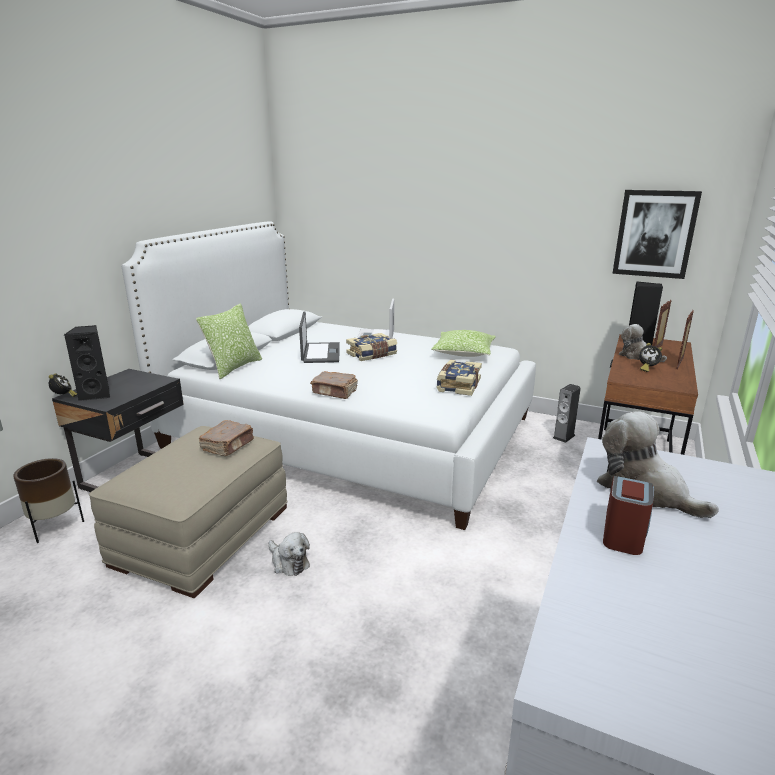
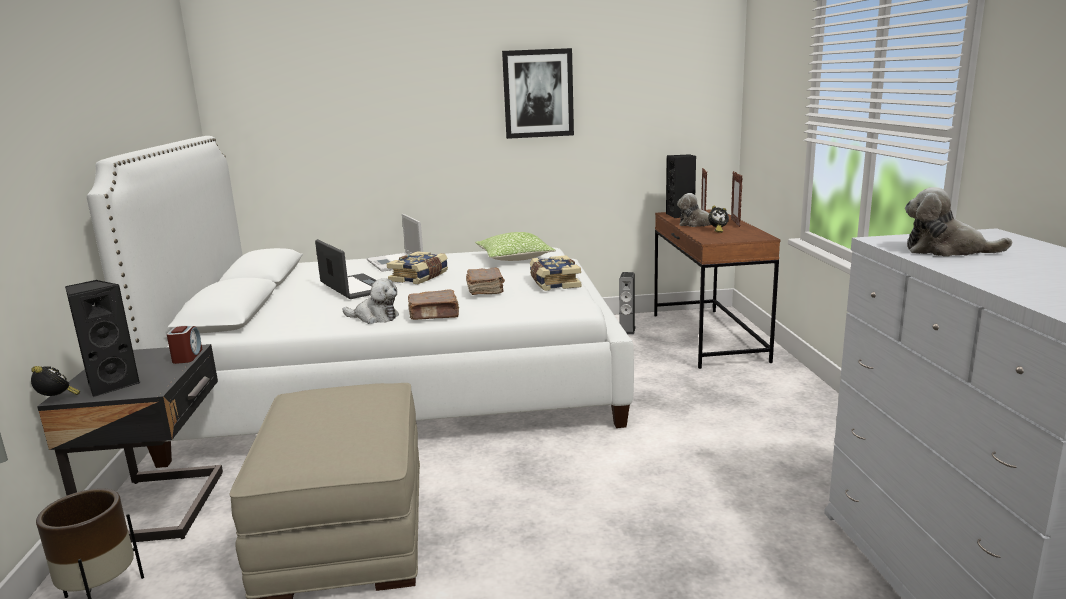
camera: 30 degrees left, 5 degrees down
pillow [196,303,262,379] -> none
brown book [199,420,254,456] -> brown book moved to [466,268,505,295]
plush toy [269,532,310,576] -> plush toy moved to [342,278,399,324]
alarm clock [603,476,654,555] -> alarm clock moved to [167,326,202,364]
picture [612,190,702,279] -> picture moved to [502,48,574,139]

